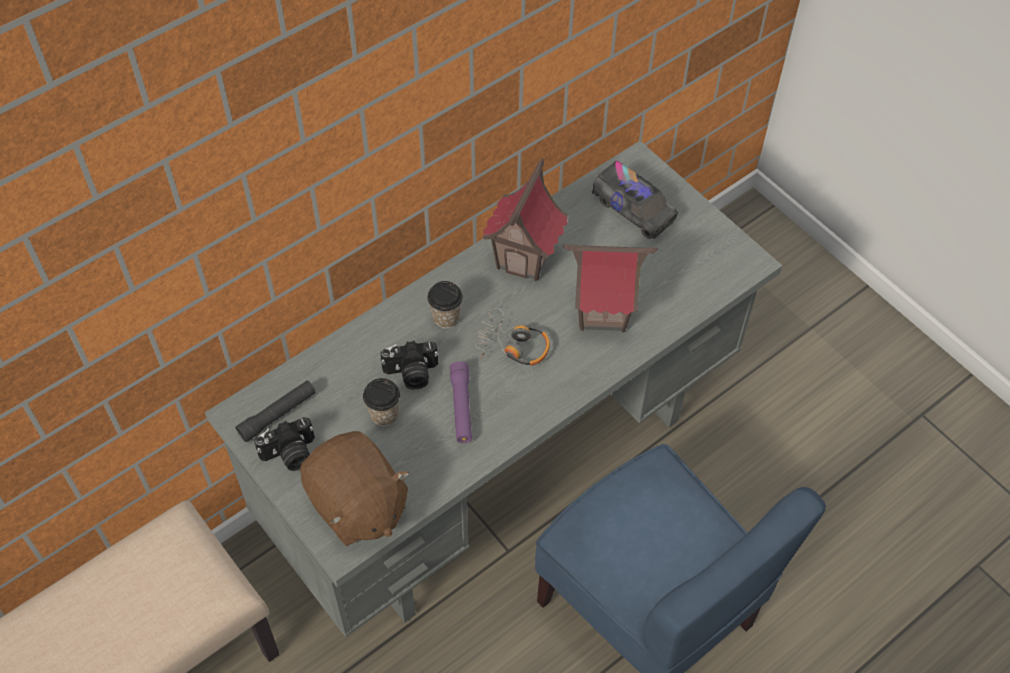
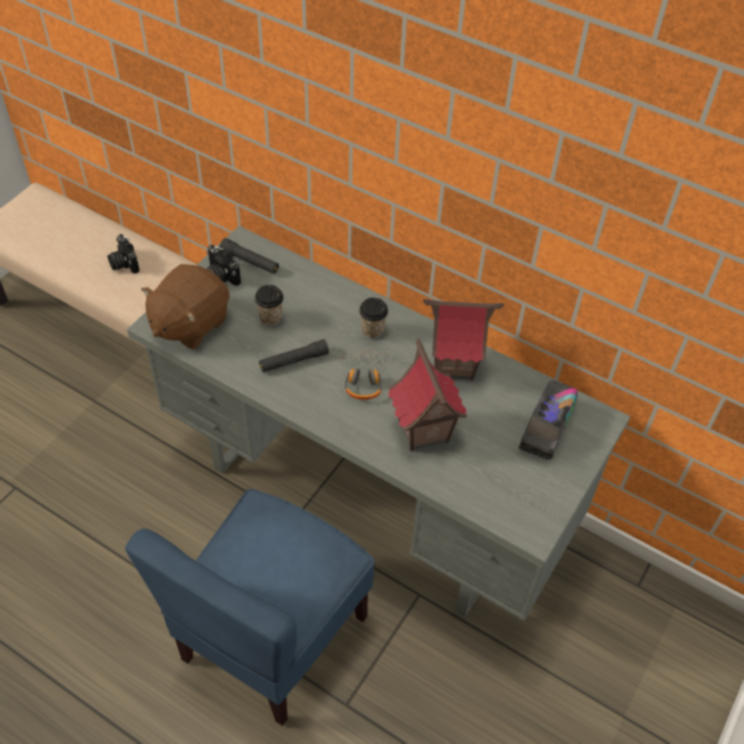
camera: 70 degrees right, 5 degrees down
camera [381,341,439,390] -> camera moved to [107,234,139,274]
purple flashlight [450,361,472,443] -> black flashlight [259,339,329,372]

